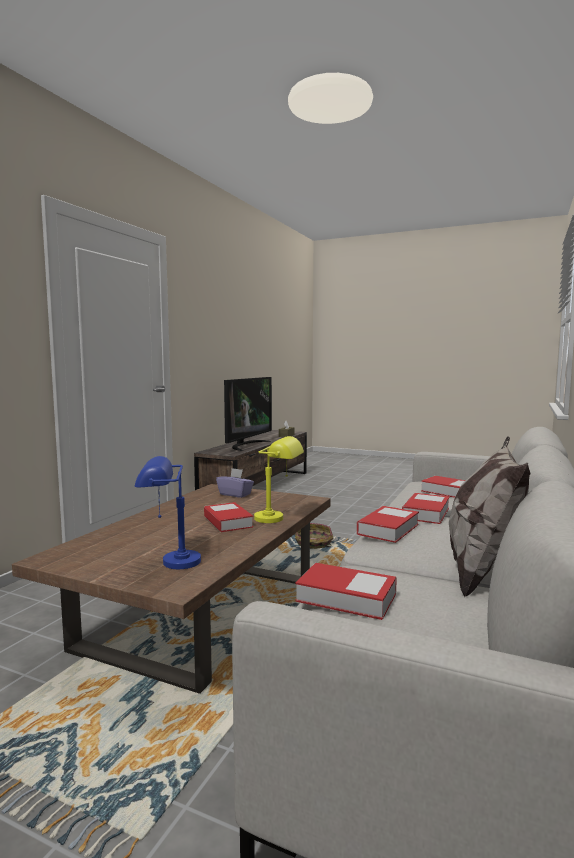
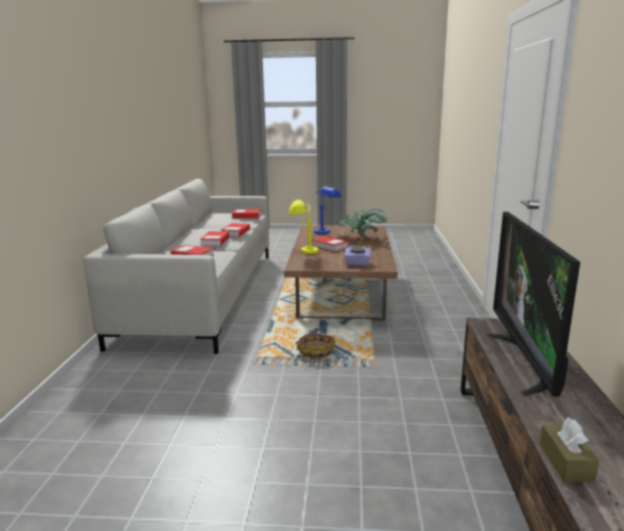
camera: 160 degrees right, 10 degrees up
pillow [449,436,531,597] -> none
none -> potted plant [336,209,387,238]

